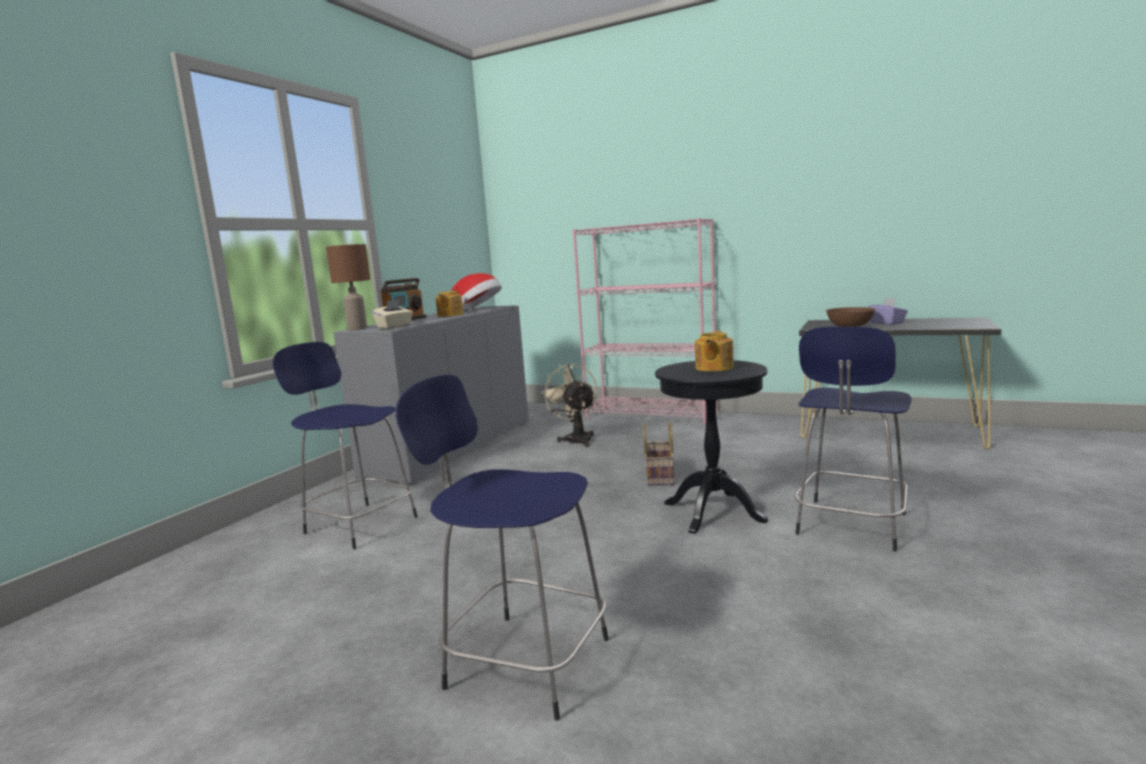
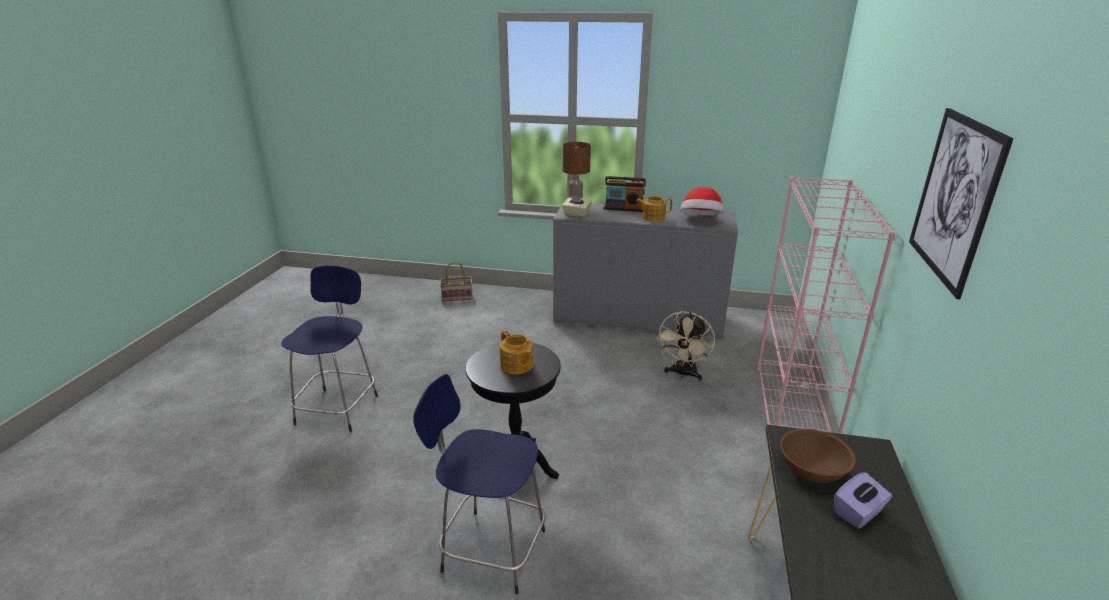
camera: 75 degrees right, 15 degrees up
blue stool [273,342,418,549] -> none
beige fan [541,364,597,447] -> beige fan turned 150 degrees clockwise [656,311,715,381]
basket [643,422,674,486] -> basket moved to [440,262,473,302]
teapot [695,331,734,372] -> teapot turned 135 degrees counterclockwise [500,330,533,374]
none -> picture [909,108,1013,299]

